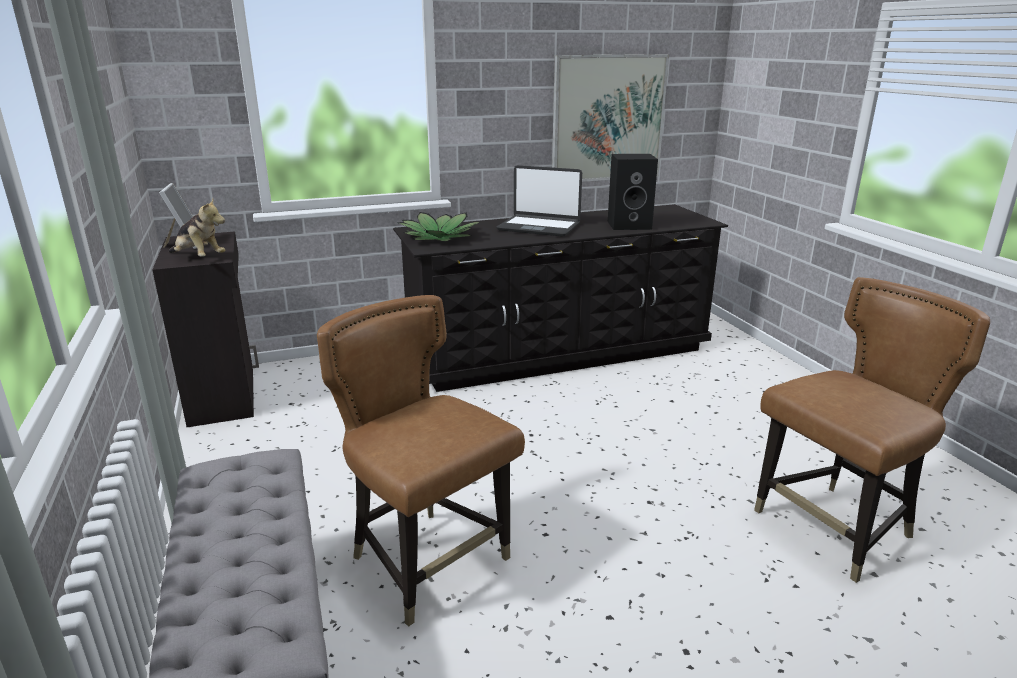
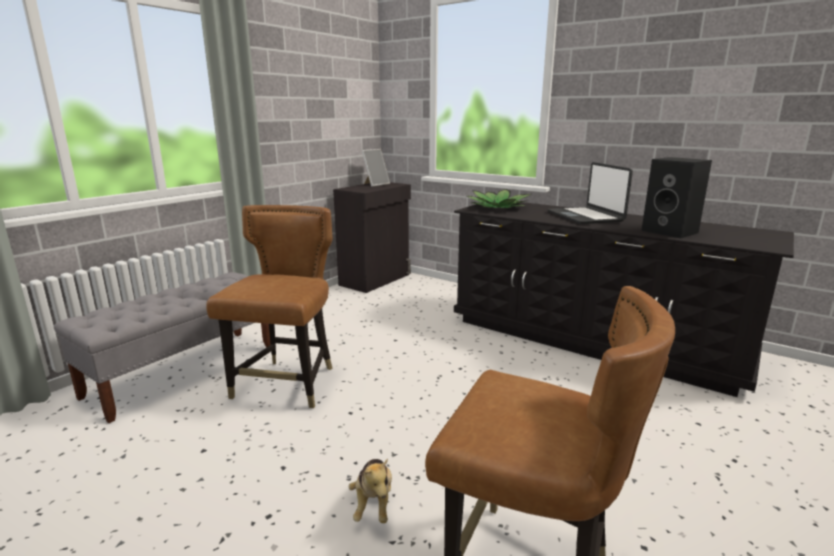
camera: 55 degrees right, 5 degrees down
plush toy [169,199,225,257] -> plush toy moved to [349,458,392,523]
picture [552,54,669,182] -> none

